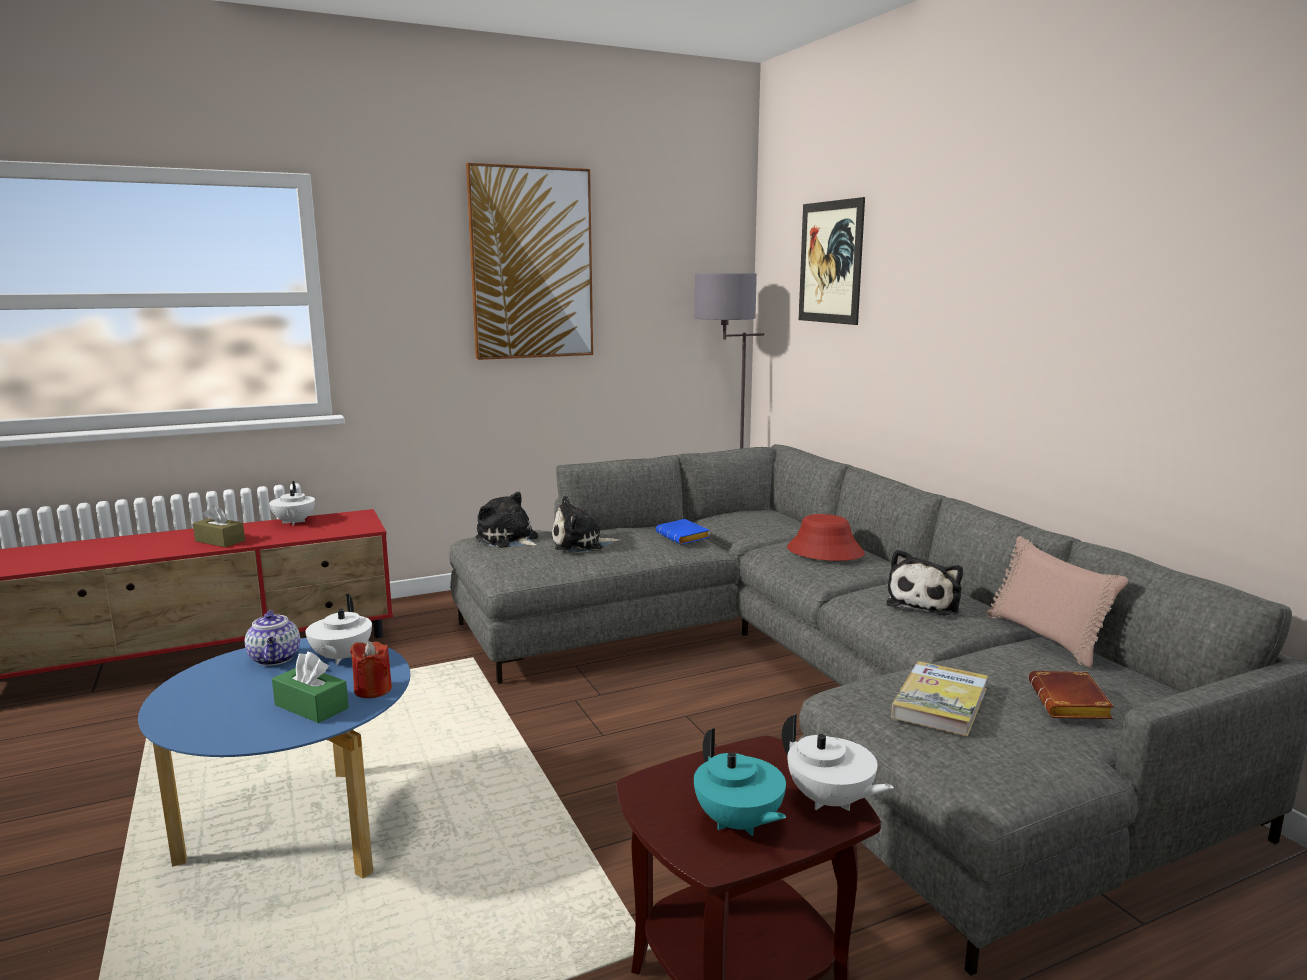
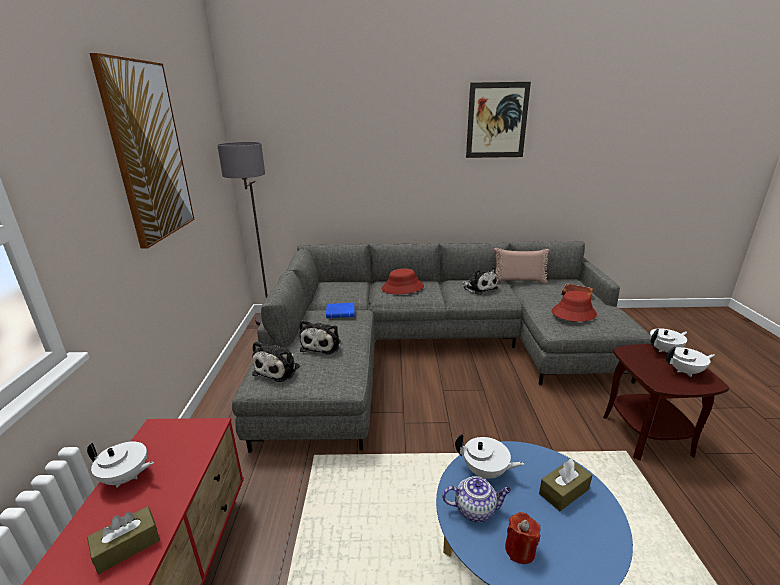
camera: 65 degrees left, 10 degrees up
green tissue box [272,651,349,723] -> brown tissue box [539,459,592,511]
red candle [350,641,392,698] -> red candle moved to [505,512,541,564]
plush toy [476,492,538,548] -> plush toy turned 45 degrees counterclockwise [252,342,300,382]
turquoise teapot [694,728,786,836] -> white teapot [666,346,715,377]
picture [799,197,865,325] -> picture moved to [466,82,531,158]
book [891,661,988,737] -> red hat [552,291,597,322]

